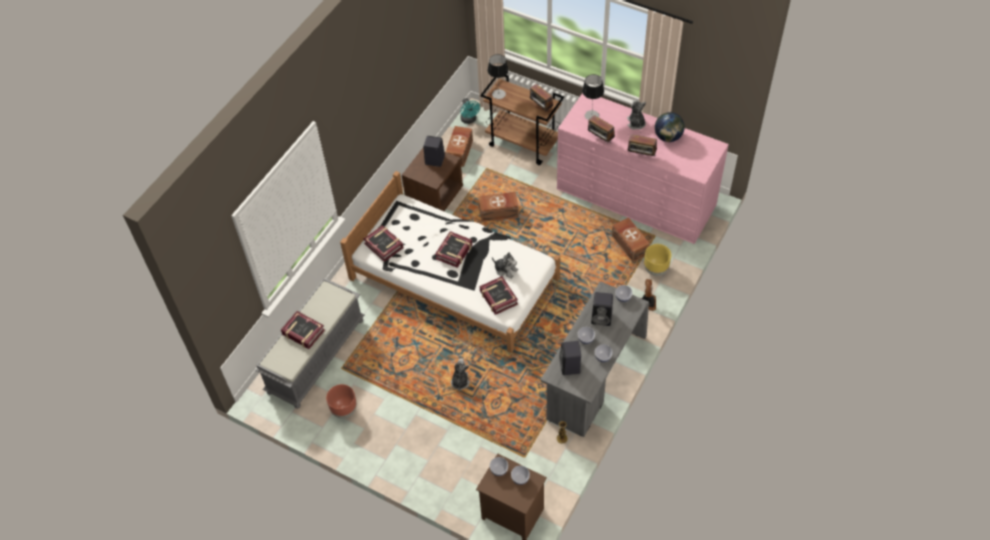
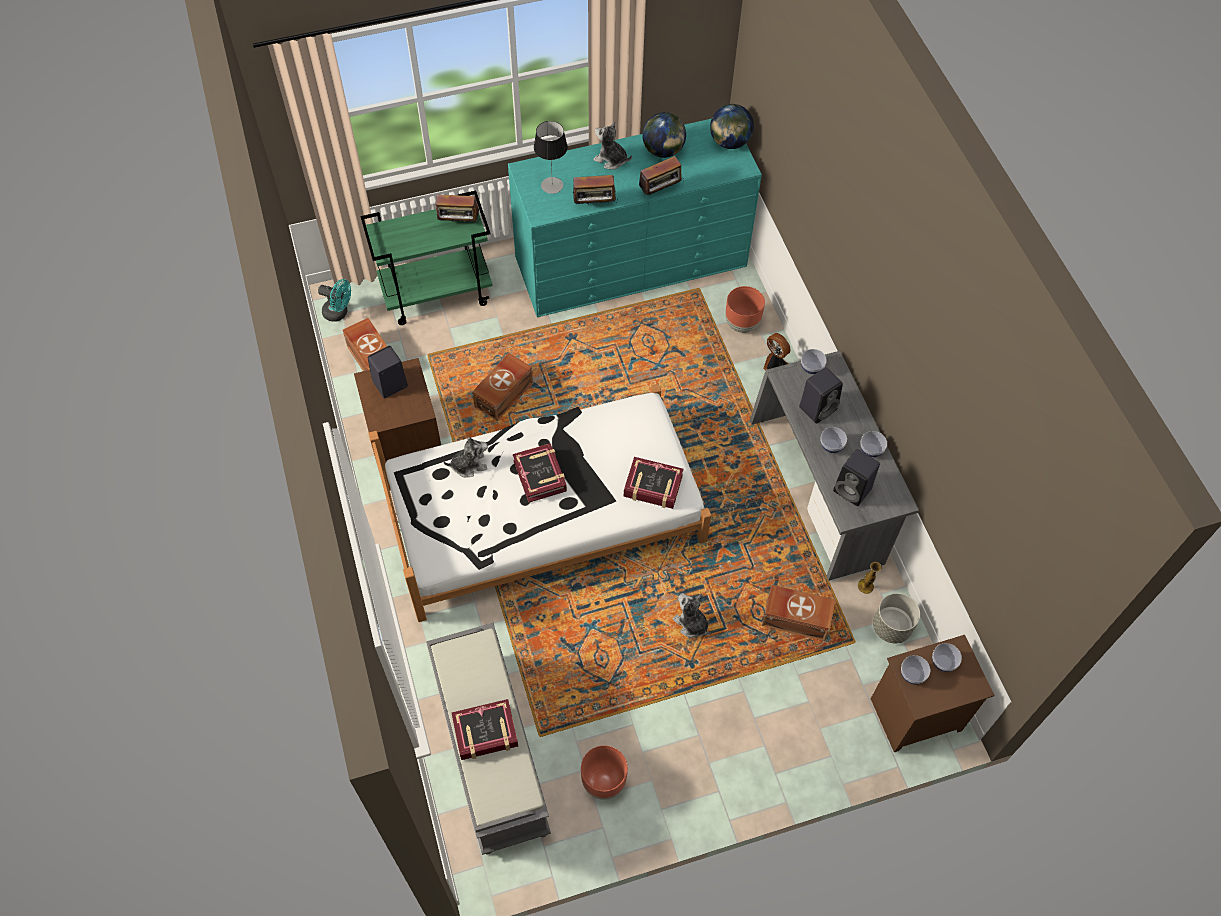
camera: 50 degrees left, 5 degrees up
book [363,225,403,262] -> none
brown cart [480,75,564,165] -> green cart [361,190,493,325]
table lamp [488,54,508,99] -> none
plush toy [492,252,518,279] -> plush toy moved to [443,437,488,478]
pink dresser [557,93,729,244] -> turquoise dresser [508,119,762,317]
brown storage box [612,217,650,263] -> brown storage box moved to [762,585,835,641]
yellow planter [644,244,671,276] -> brown planter [725,286,765,333]
none -> globe [710,104,754,149]
none -> grey planter [873,593,920,644]

